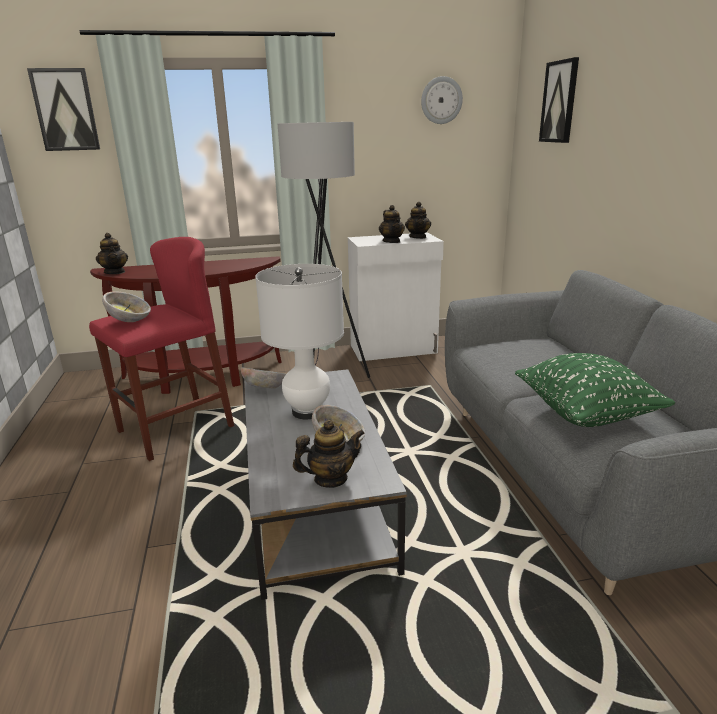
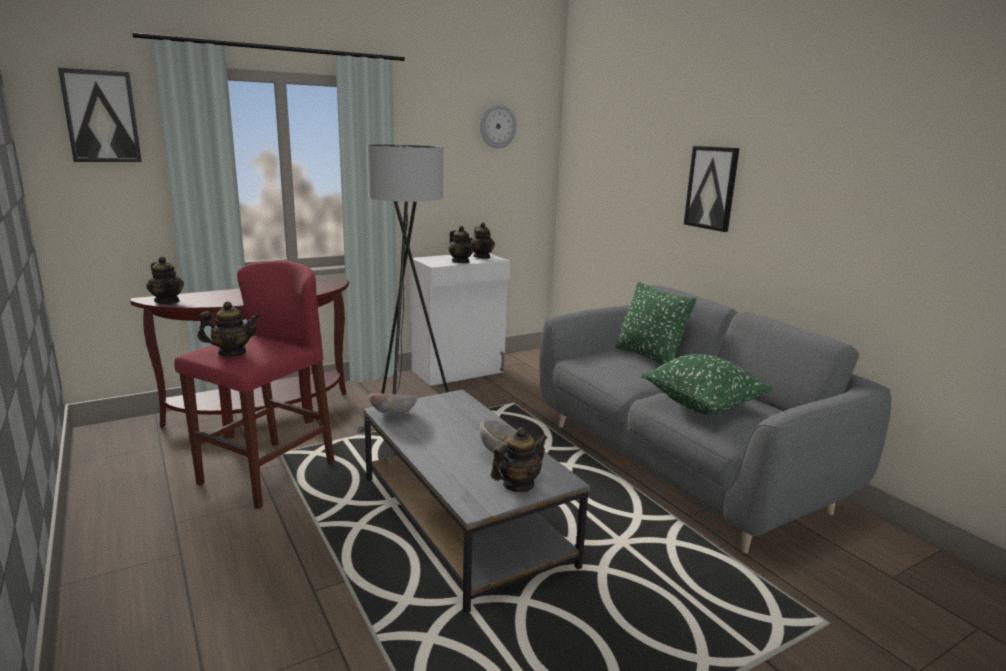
camera: 20 degrees left, 5 degrees down
bowl [102,291,151,322] -> teapot [198,301,260,356]
white table lamp [255,264,344,419] -> none
picture [539,57,579,143] -> picture moved to [684,146,740,232]
none -> green pillow [615,282,696,366]

